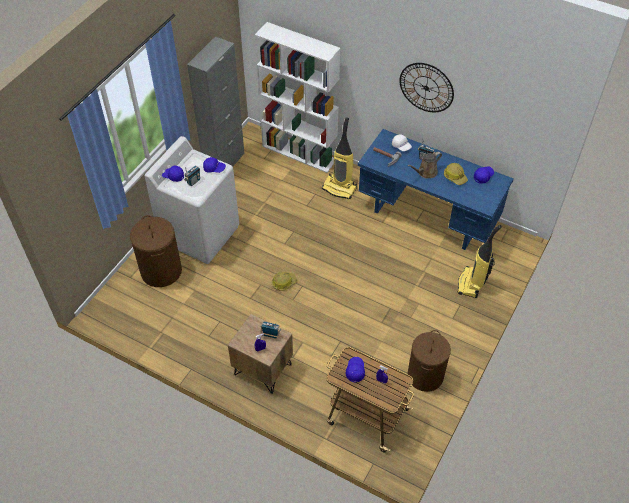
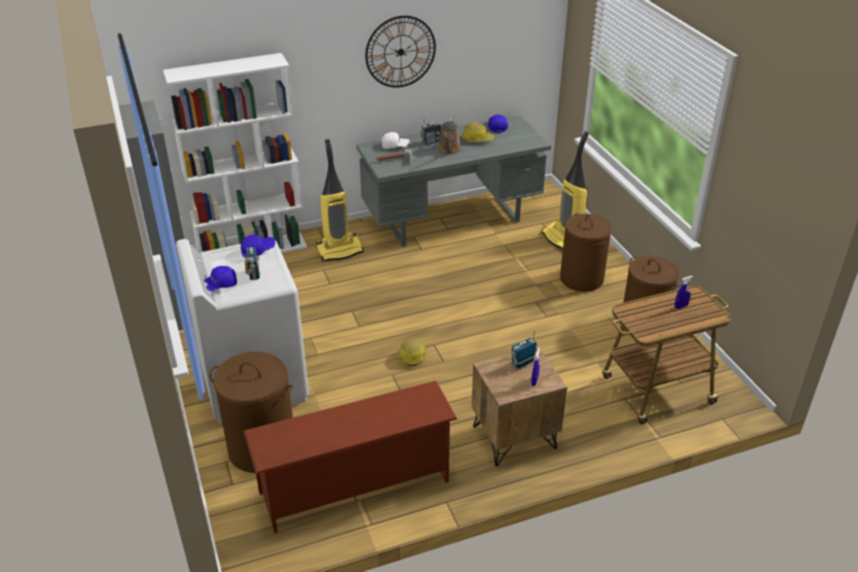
camera: 50 degrees left, 15 degrees down
blue cap [345,357,365,383] -> none
blue desk [358,129,513,250] -> grey desk [356,115,551,247]
none -> brown shoe rack [243,381,457,533]
none -> brown laundry basket [560,214,612,292]

